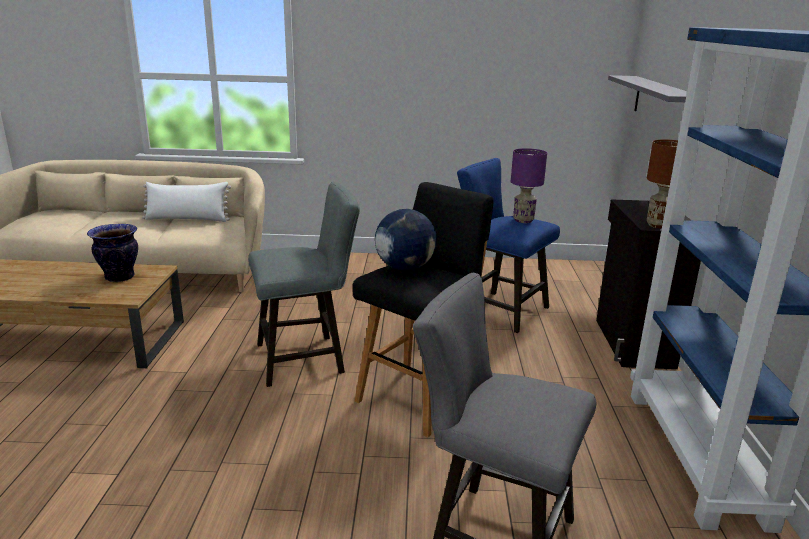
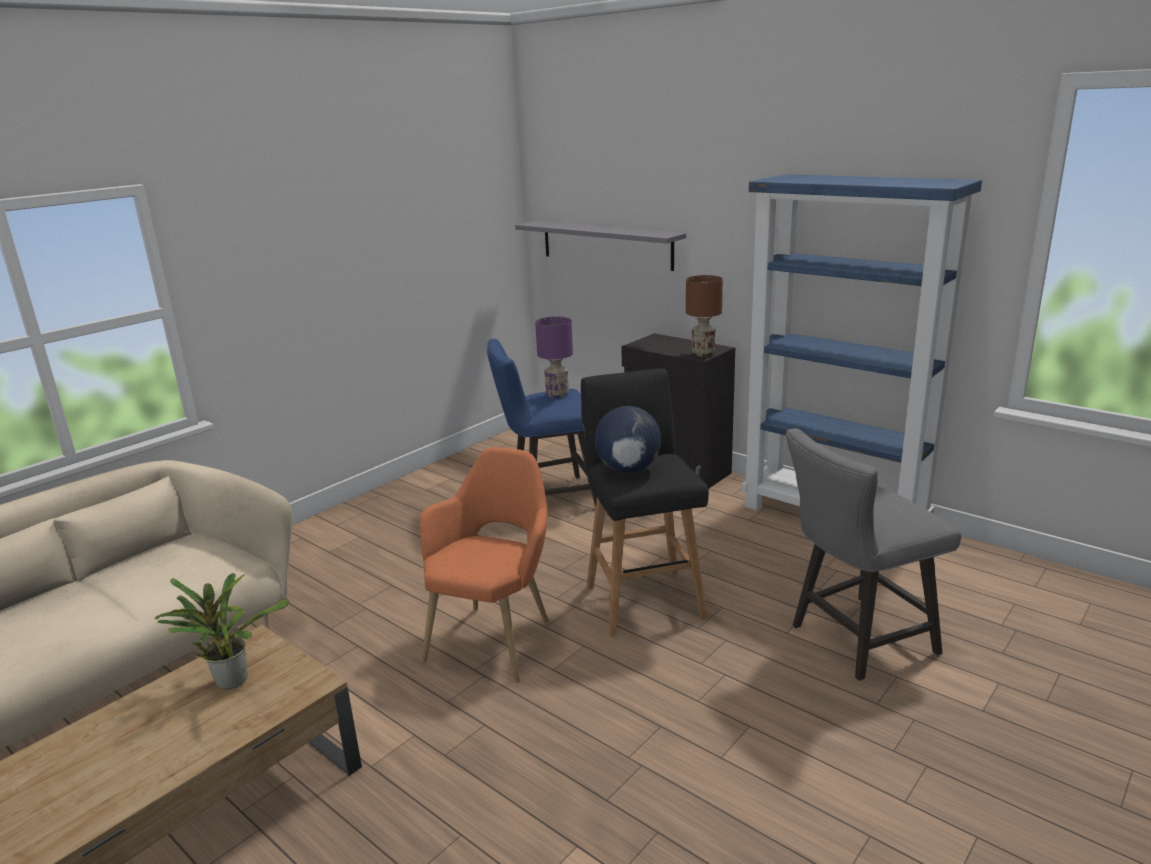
camera: 50 degrees left, 0 degrees up
vase [87,224,138,282] -> potted plant [155,573,289,690]
white pillow [142,182,231,222] -> none
grey stool [248,182,360,387] -> orange armchair [420,447,549,683]

